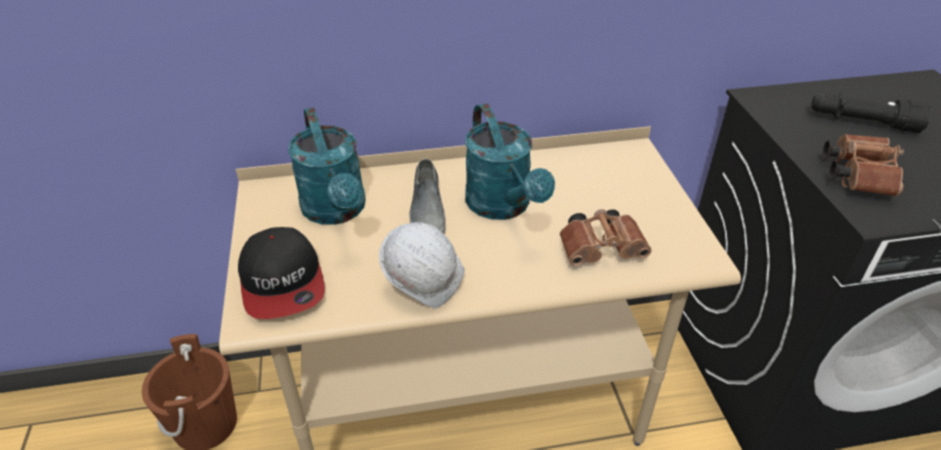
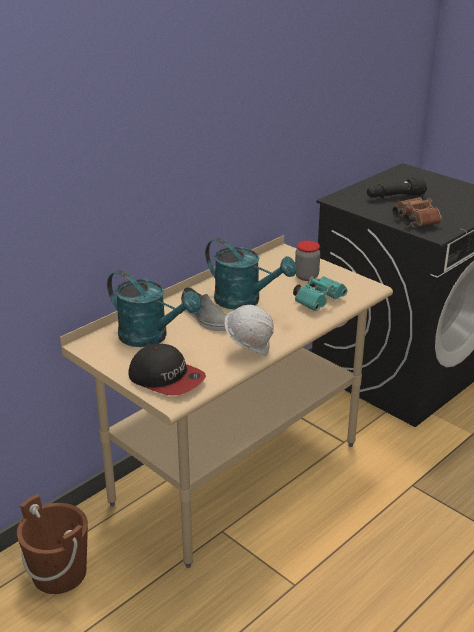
camera: 35 degrees left, 10 degrees down
brown binoculars [560,209,652,266] -> turquoise binoculars [293,276,347,311]
none -> jar [295,241,320,281]

